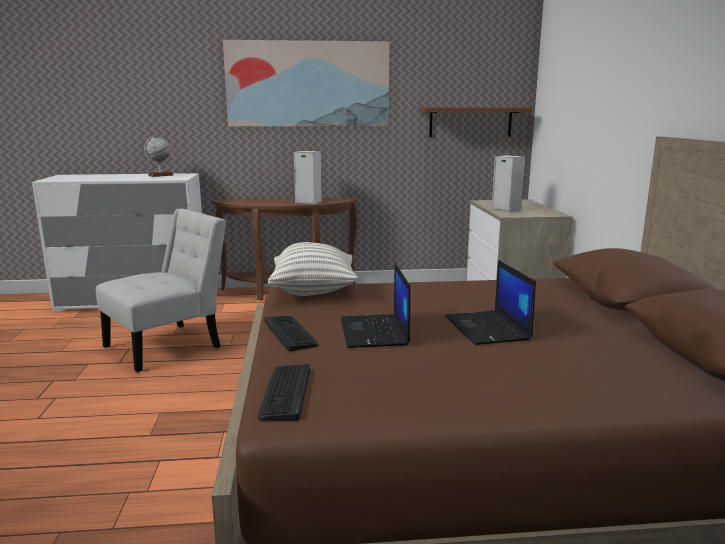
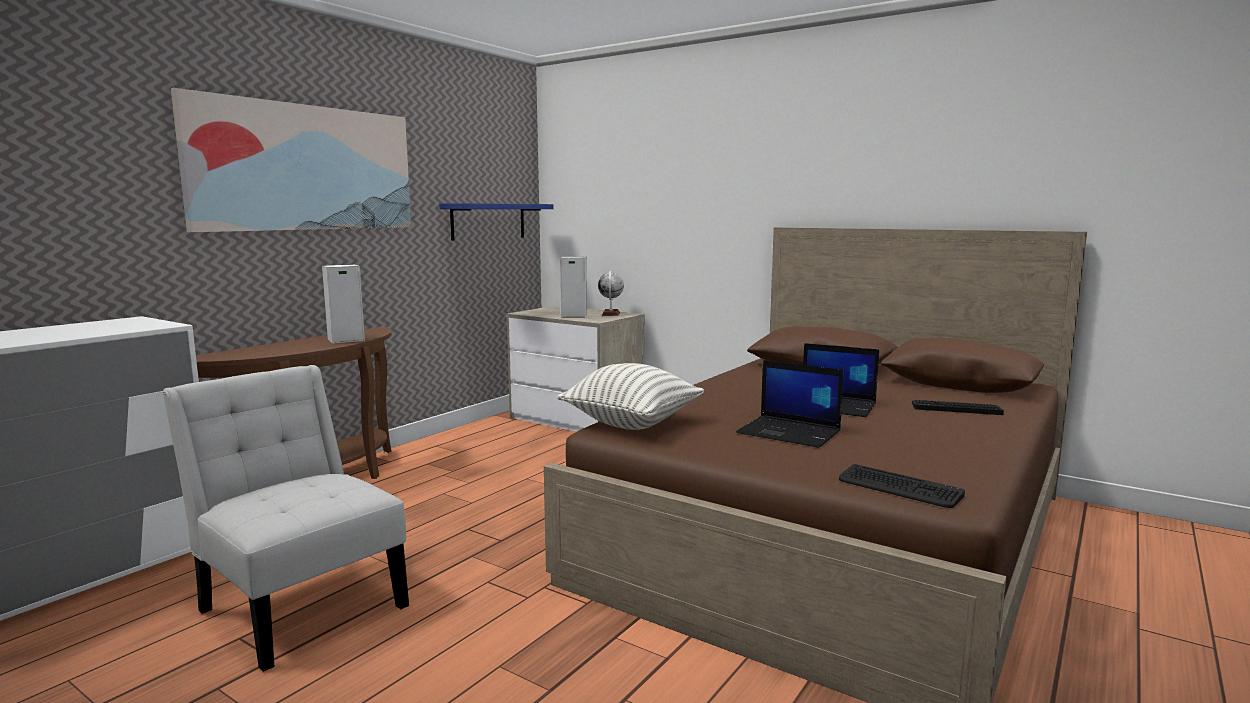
camera: 50 degrees left, 5 degrees down
white chair [96,209,226,372] -> white chair turned 45 degrees counterclockwise [162,365,409,672]
globe [144,136,174,177] -> globe moved to [598,271,624,316]
keyboard [264,316,318,352] -> keyboard moved to [912,400,1004,415]
brown shelf [419,107,532,137] -> blue shelf [439,203,553,241]

